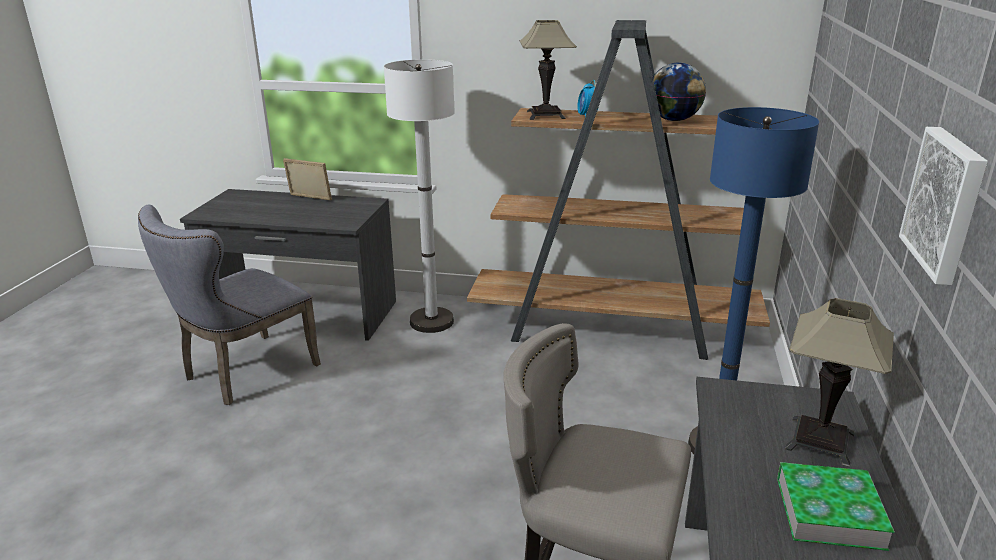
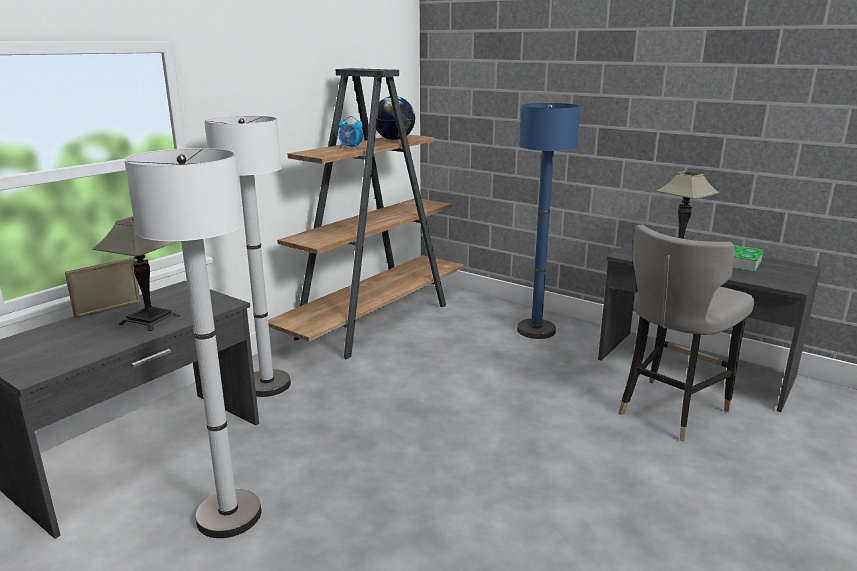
camera: 65 degrees left, 5 degrees down
grey chair [138,205,321,405] -> white floor lamp [124,148,261,538]
table lamp [519,20,577,120] -> table lamp moved to [92,216,181,331]
picture [899,127,988,285] -> none

